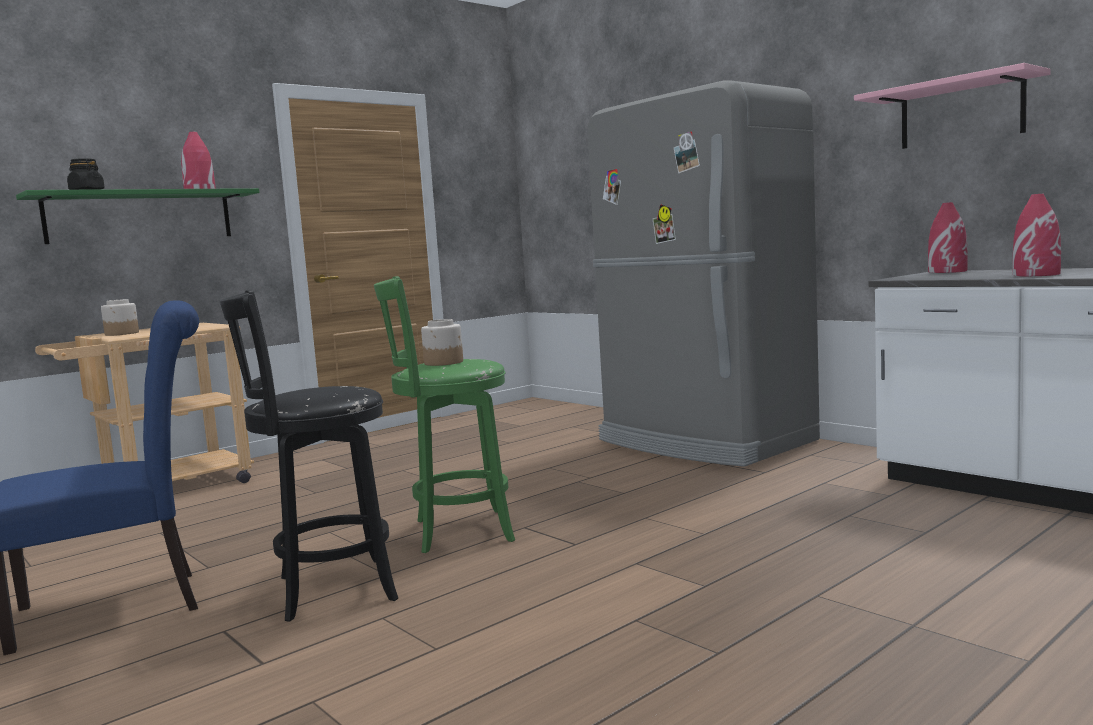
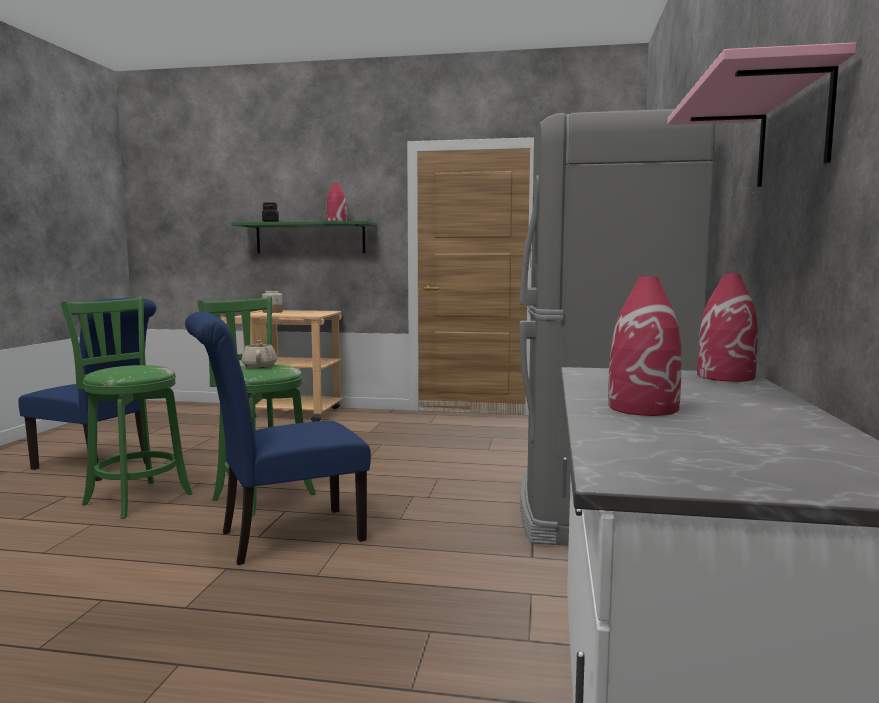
camera: 50 degrees right, 0 degrees up
black stool [220,290,398,622] -> green stool [61,297,193,519]
jar [421,319,463,366] -> beige teapot [242,340,277,368]
none -> blue chair [185,312,371,565]

